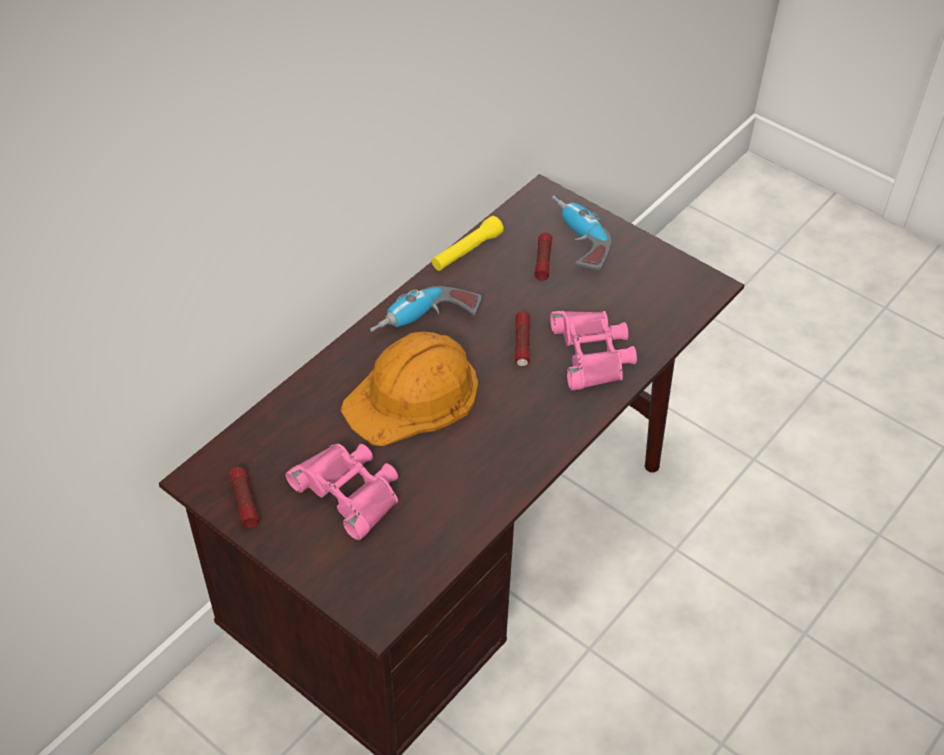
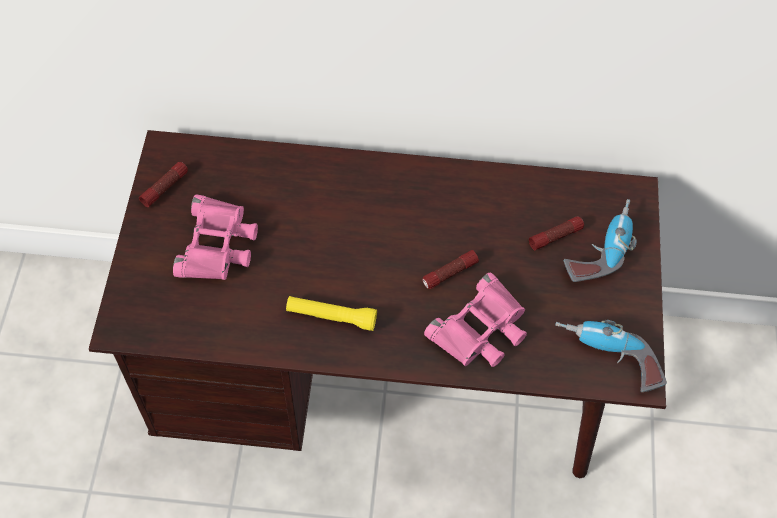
camera: 55 degrees right, 10 degrees up
orange hard hat [341,331,478,446] -> none
power drill [370,286,482,332] -> power drill moved to [555,320,667,392]
yellow flashlight [432,216,504,271] -> yellow flashlight moved to [286,296,377,331]

